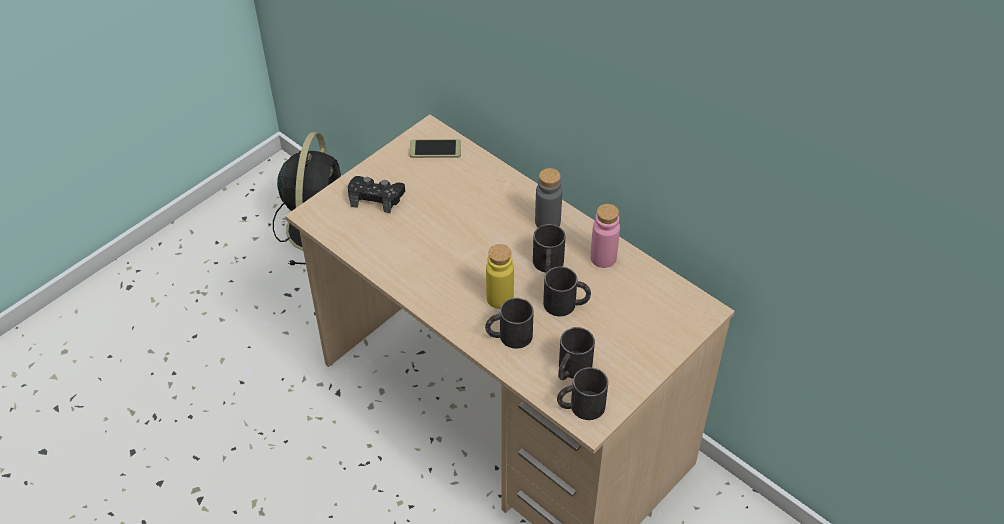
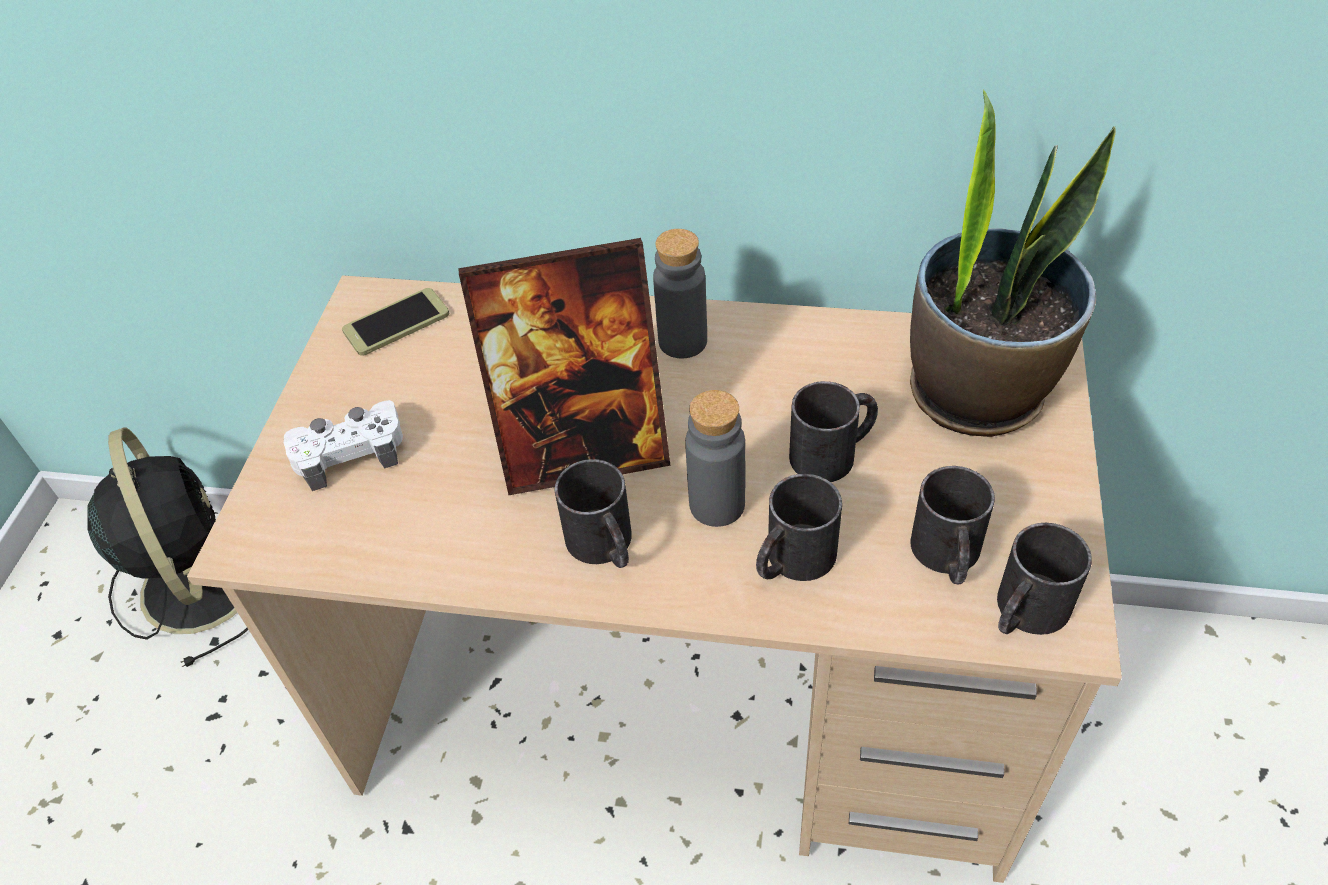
camera: 30 degrees left, 0 degrees up
black game controller [348,176,405,213] -> white game controller [283,400,403,491]
yellow bottle [486,244,514,309] -> grey bottle [685,390,745,527]
black mug [533,224,565,273] -> black mug moved to [555,459,632,568]
pink bottle [590,204,620,268] -> none
none -> picture frame [459,238,670,495]
none -> potted plant [910,90,1116,437]

